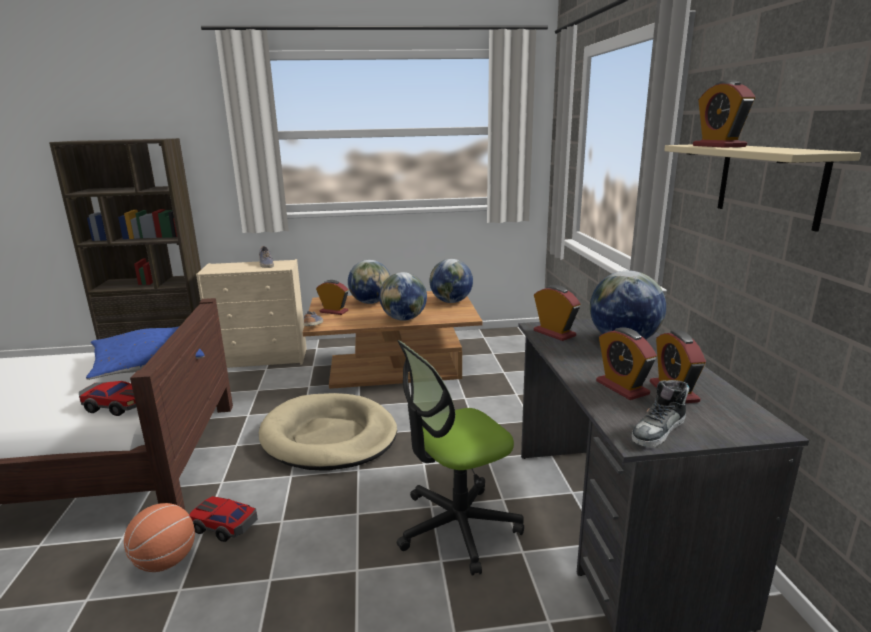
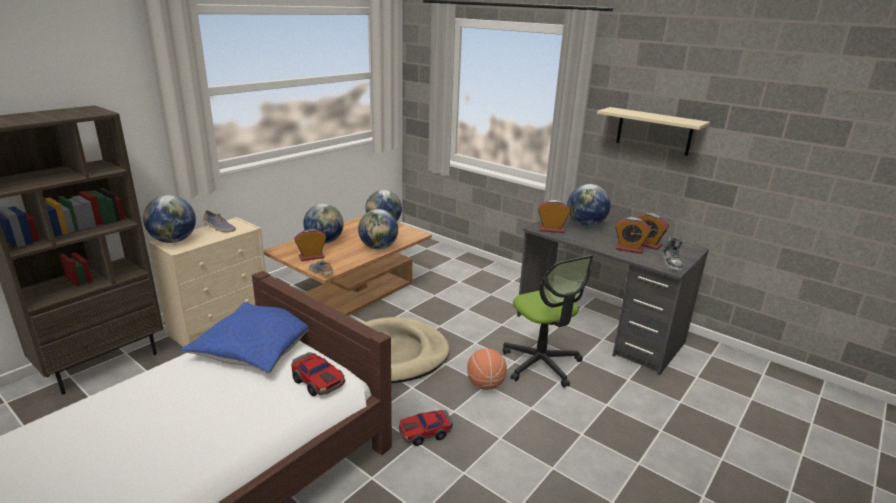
camera: 45 degrees left, 5 degrees up
toy car [79,381,136,416] -> toy car turned 75 degrees clockwise [291,352,345,396]
basketball [124,503,195,572] -> basketball moved to [467,349,507,390]
office chair [397,340,524,576] -> office chair turned 45 degrees counterclockwise [503,256,593,388]
alarm clock [693,80,755,148] -> none
none -> globe [143,195,196,243]

